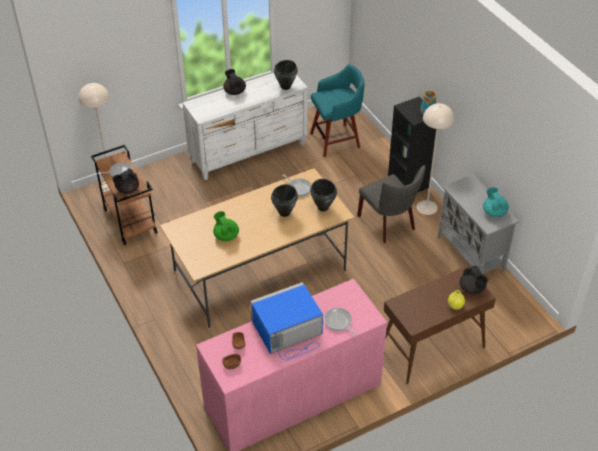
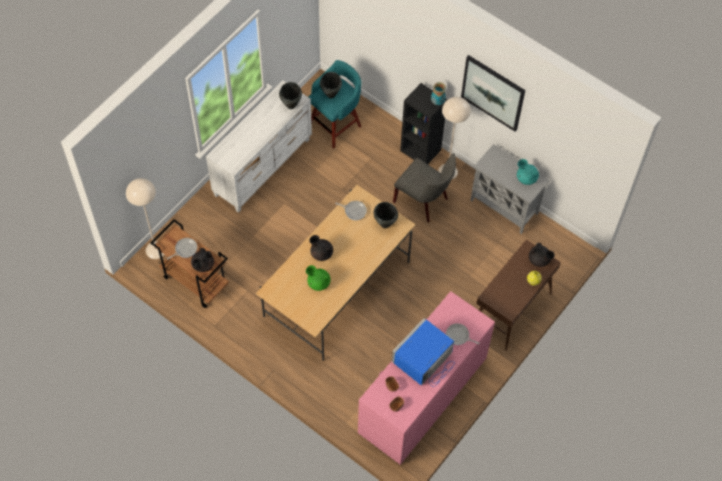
camera: 25 degrees left, 15 degrees up
black teapot [223,69,246,95] -> black teapot moved to [309,235,333,261]
black cooking pot [271,184,298,217] -> black cooking pot moved to [320,72,342,98]
none -> picture [461,55,525,132]

